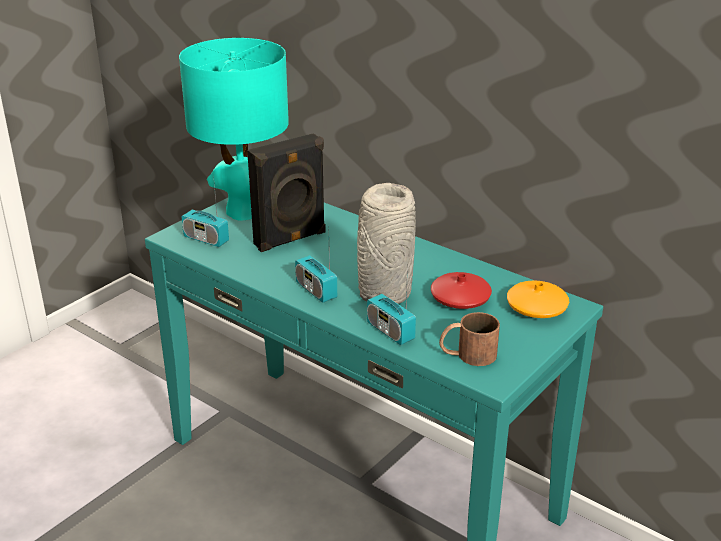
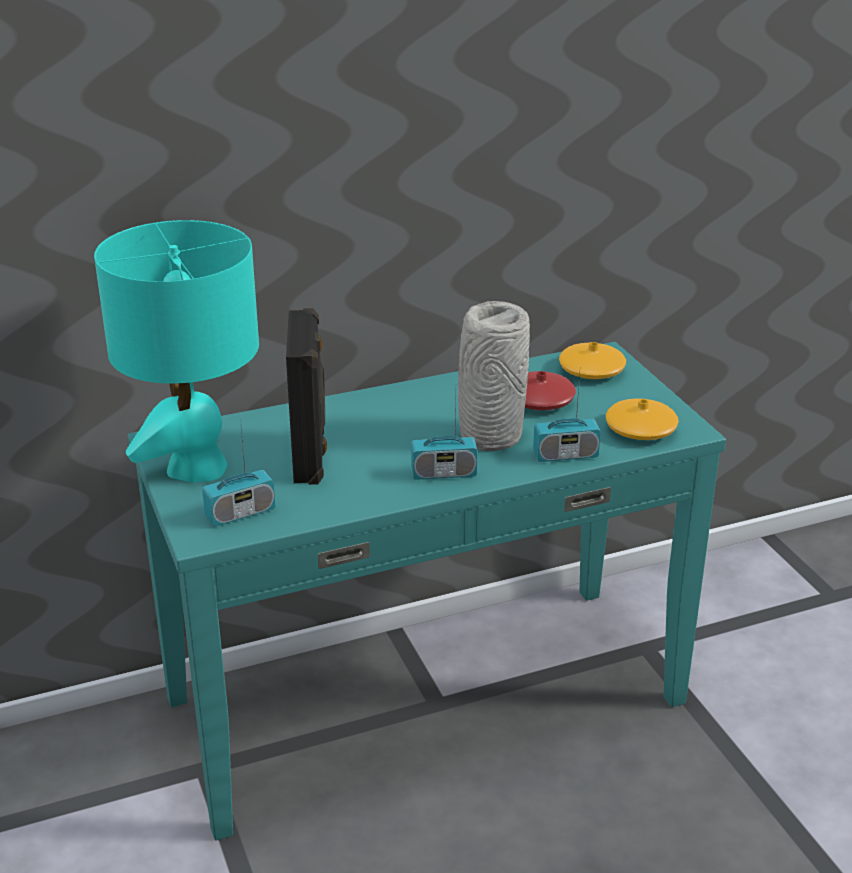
camera: 60 degrees left, 0 degrees up
brown mug [439,312,500,366] -> orange vase [606,398,679,440]

